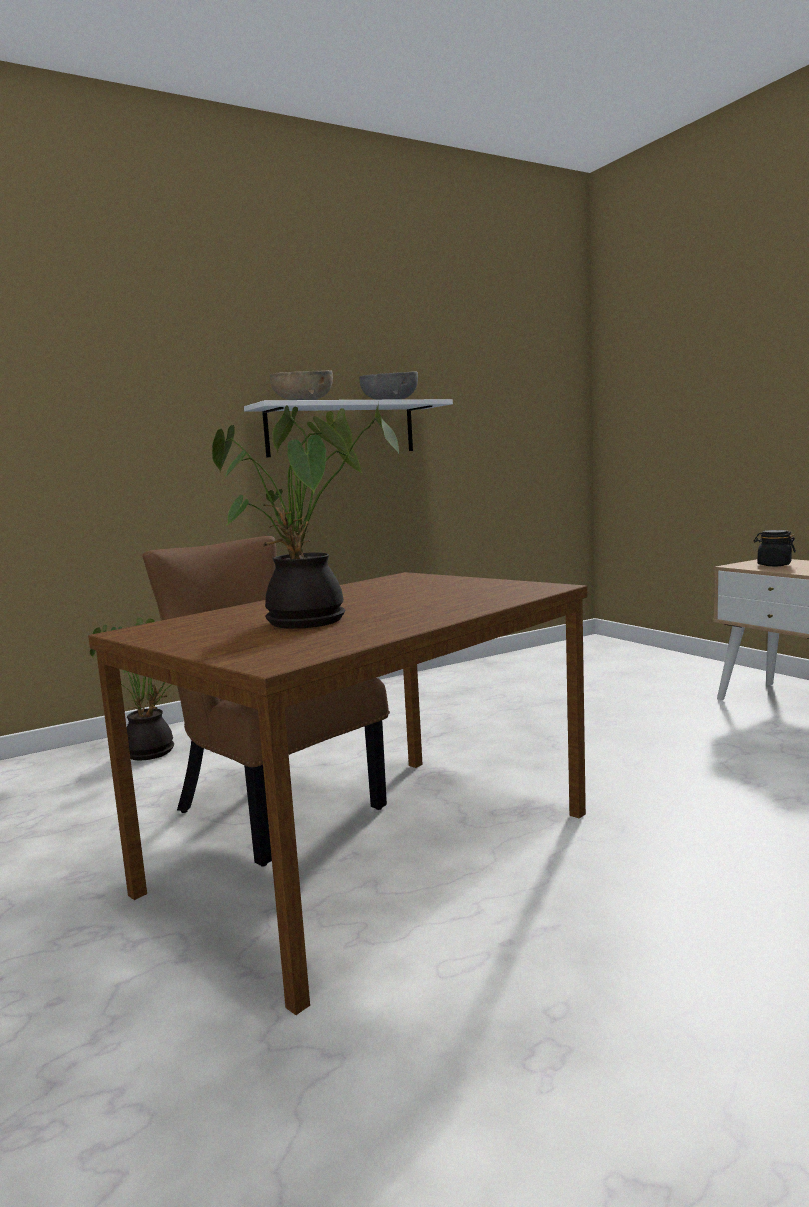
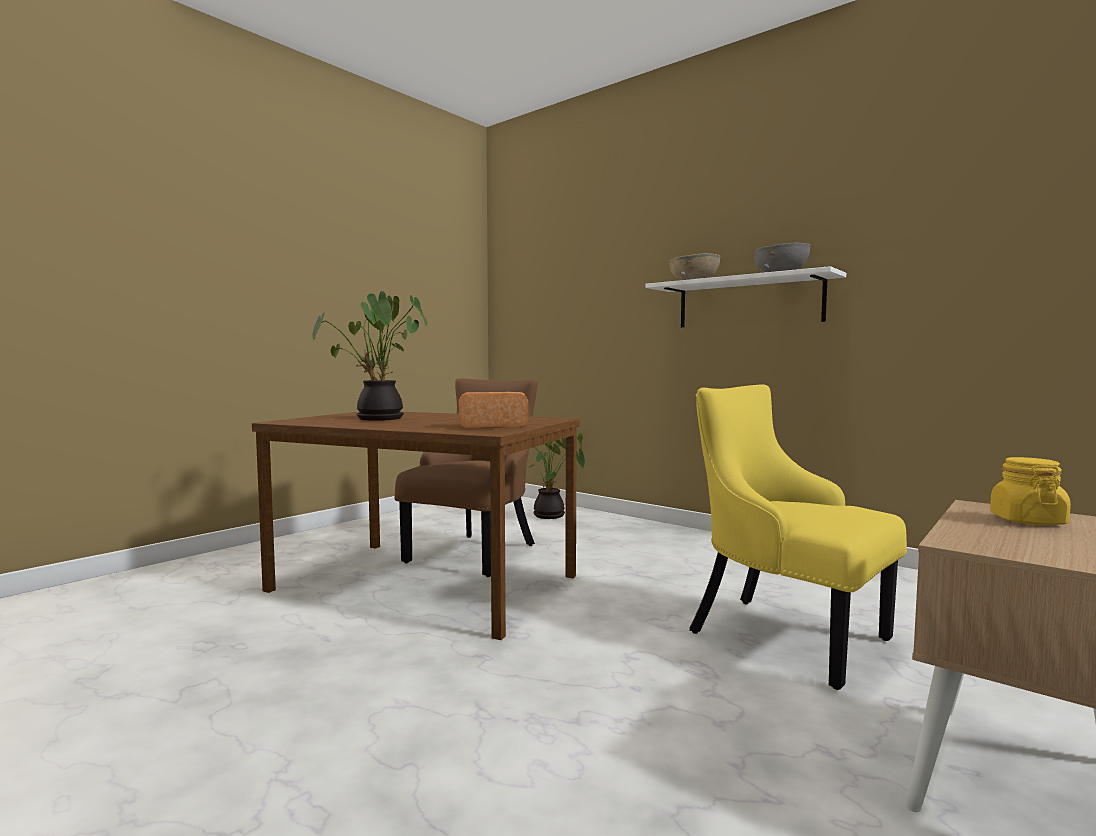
camera: 70 degrees right, 5 degrees down
black jar [754,530,796,566] -> yellow jar [990,457,1071,525]
none -> bread [459,392,528,428]
none -> yellow chair [689,384,907,690]

